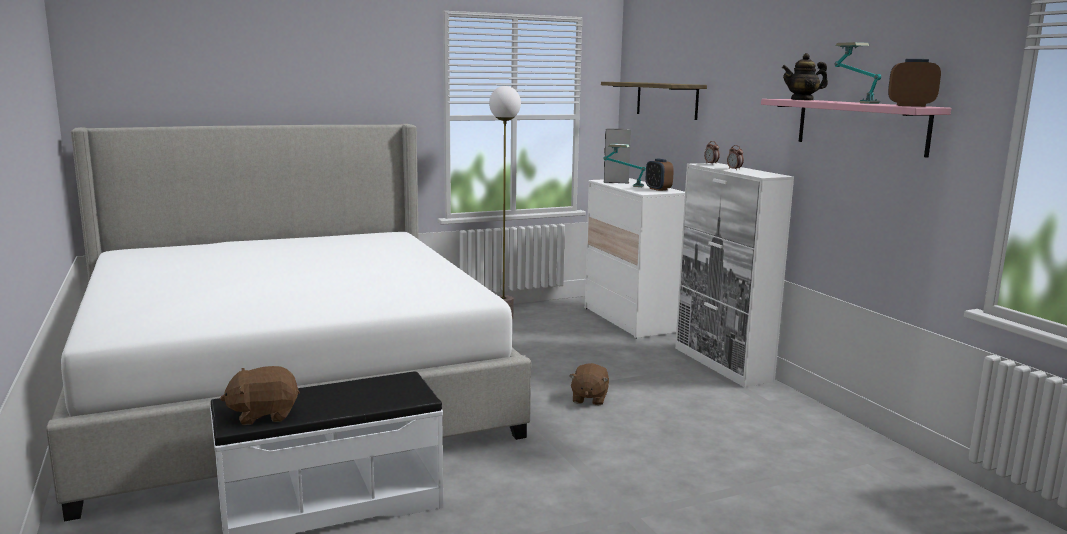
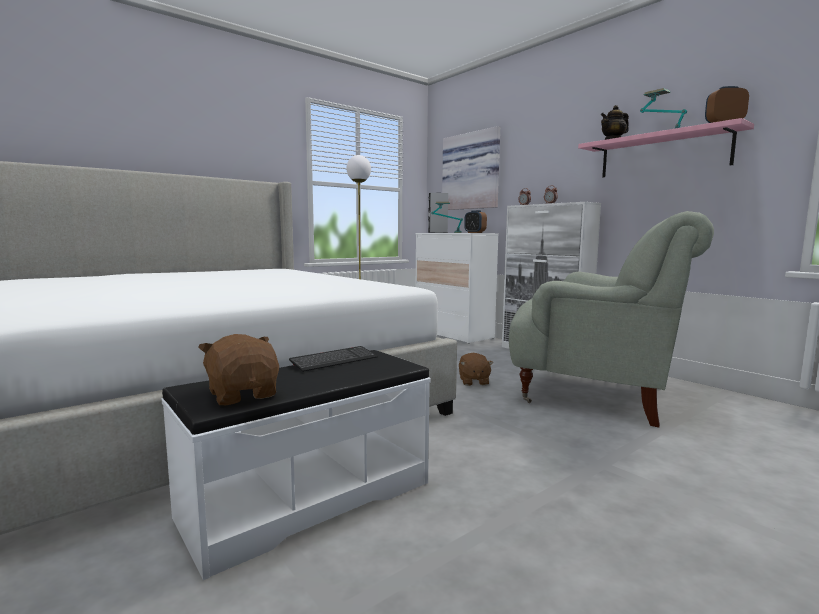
camera: 15 degrees left, 5 degrees down
brown plush toy [220,366,300,425] -> brown plush toy turned 90 degrees clockwise [198,334,279,405]
shelf [601,82,707,120] -> picture [442,126,500,210]
none -> keyboard [289,346,378,372]
none -> grey armchair [509,211,714,428]

